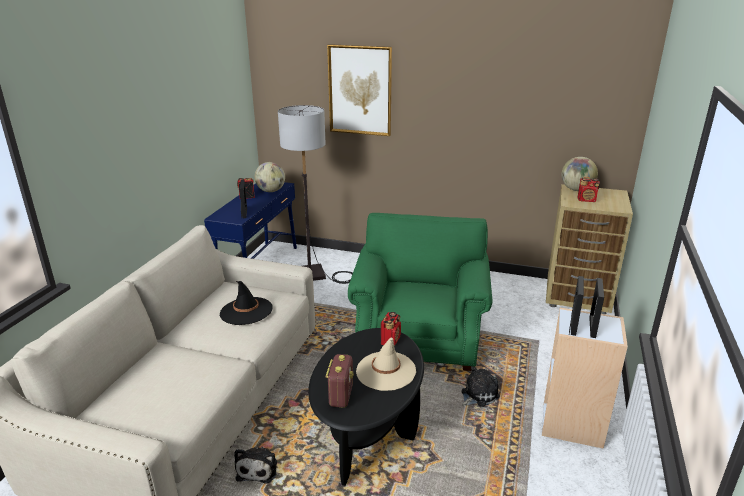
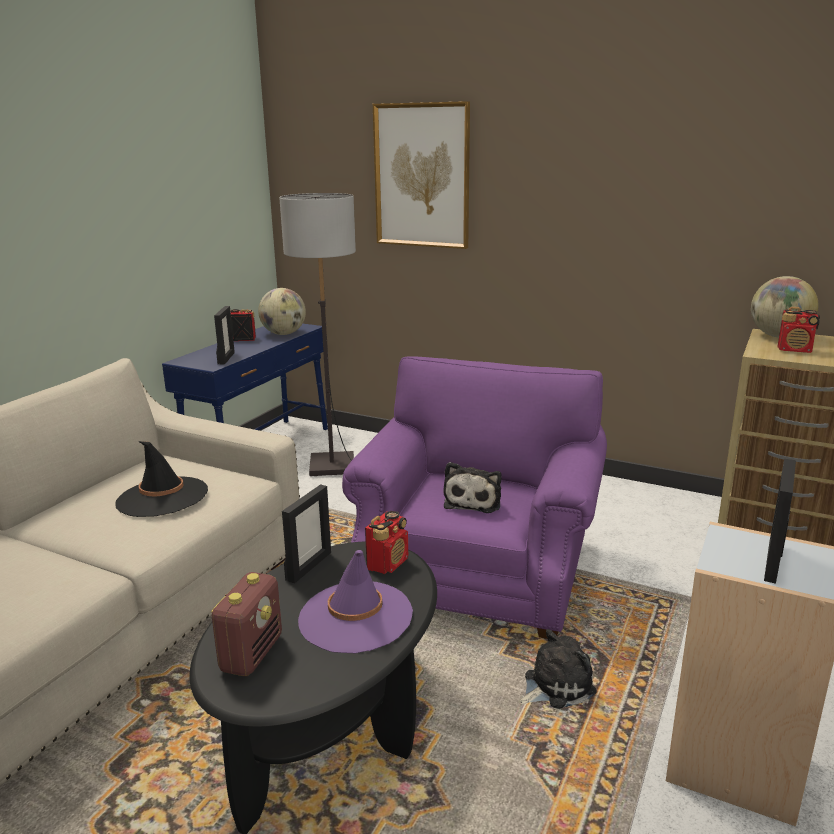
camera: 10 degrees right, 5 degrees down
plush toy [234,447,277,484] -> plush toy moved to [443,462,502,513]
green armchair [348,213,493,371] -> purple armchair [342,356,607,639]
beige hat [356,338,416,391] -> purple hat [298,550,413,653]
picture frame [569,276,584,336] -> picture frame moved to [282,484,331,583]

